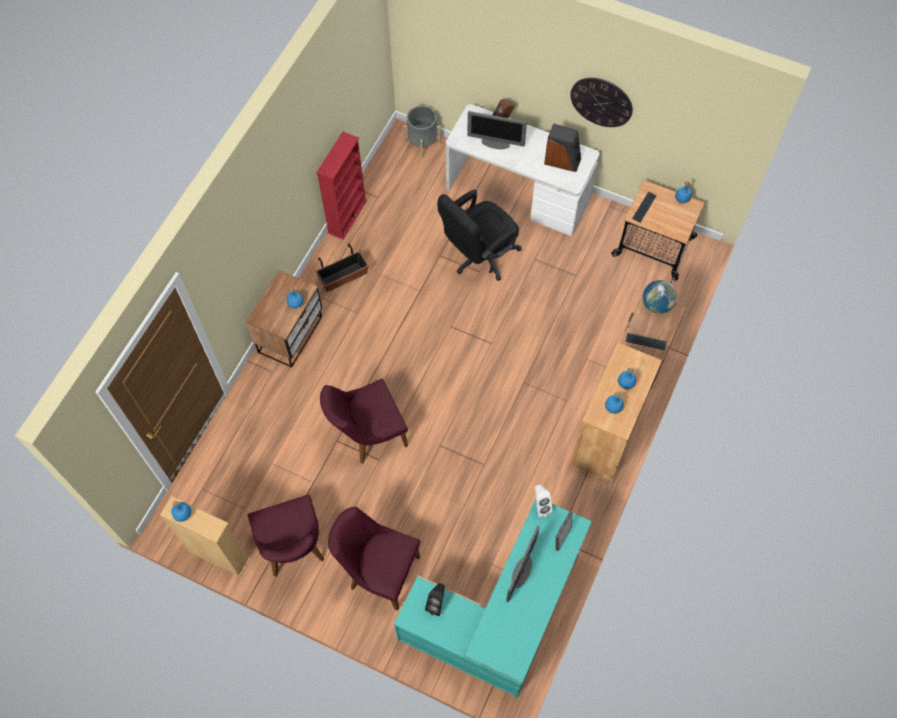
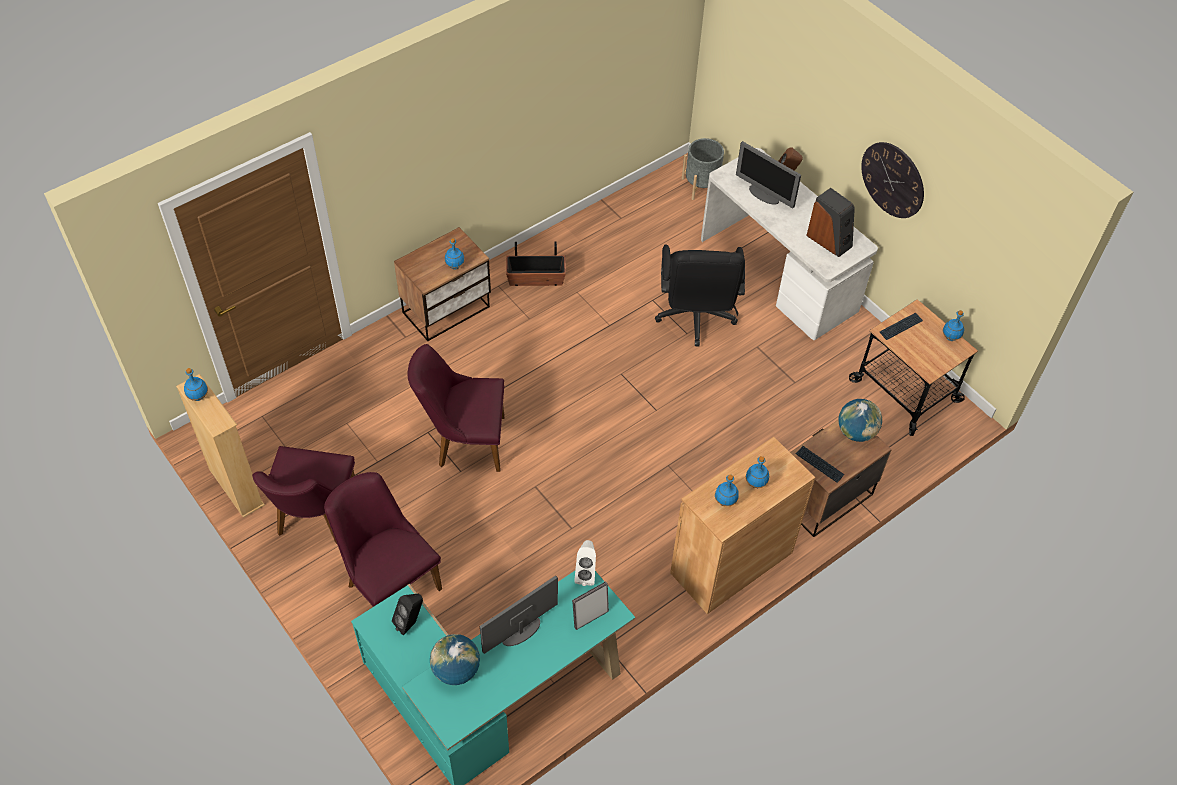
camera: 25 degrees right, 10 degrees down
red bookcase [316,132,367,239] -> none
black office chair [437,189,522,281] -> black office chair turned 75 degrees counterclockwise [655,244,745,346]
none -> globe [430,634,480,685]

